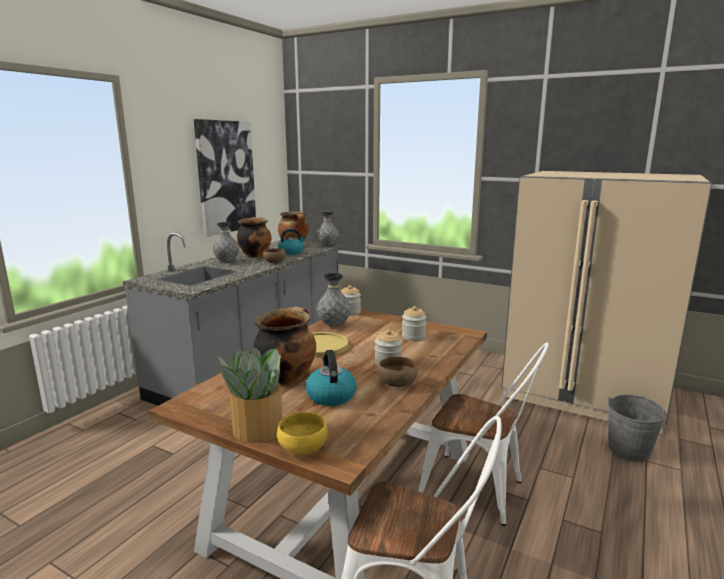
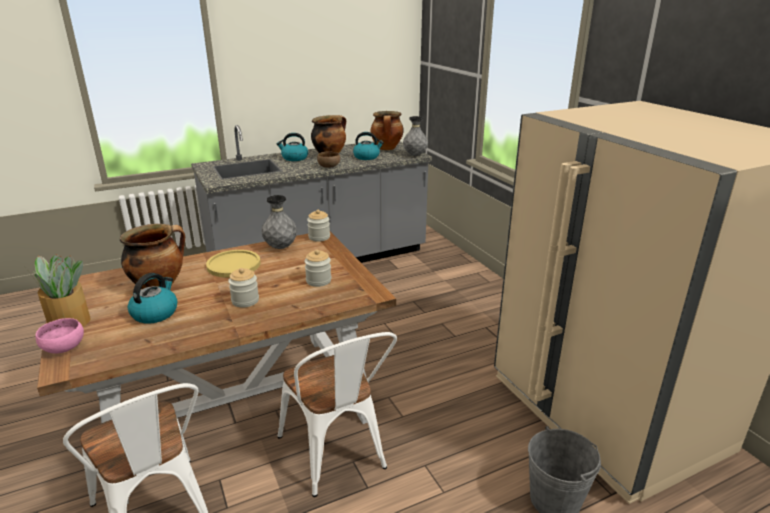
camera: 35 degrees right, 10 degrees up
picture [194,119,256,237] -> none
grey vase [213,222,239,262] -> kettle [277,133,308,161]
yellow bowl [277,412,328,455] -> pink bowl [35,318,84,353]
brown bowl [378,356,418,387] -> none

